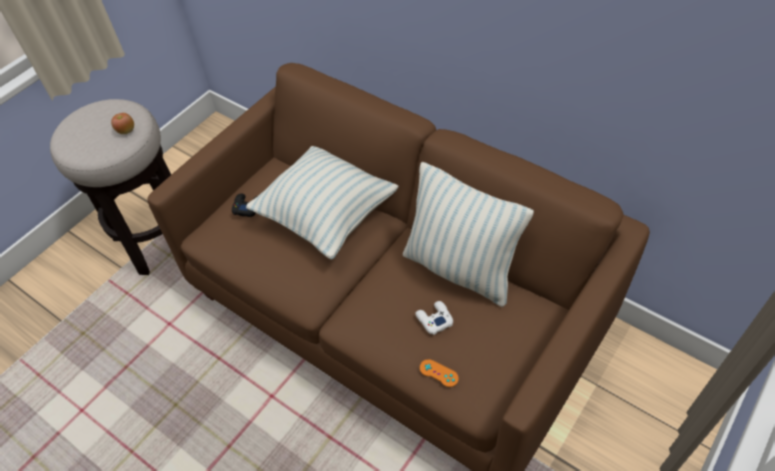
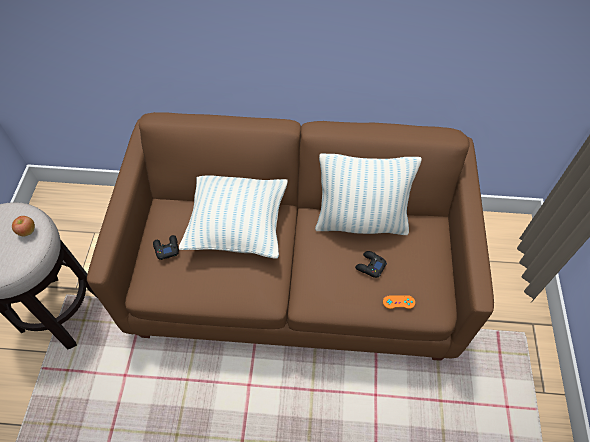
camera: 35 degrees left, 5 degrees up
white game controller [415,301,453,335] -> black game controller [355,251,387,278]

